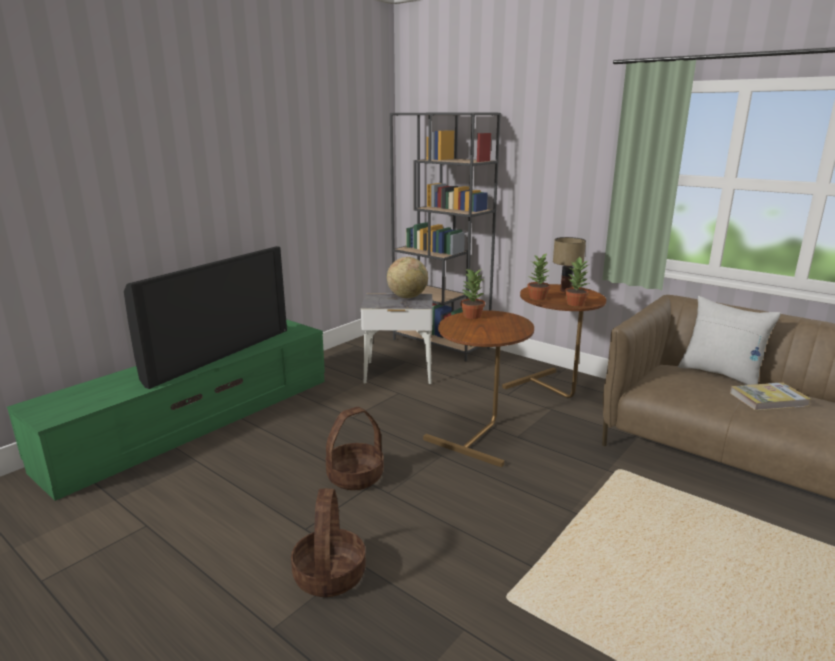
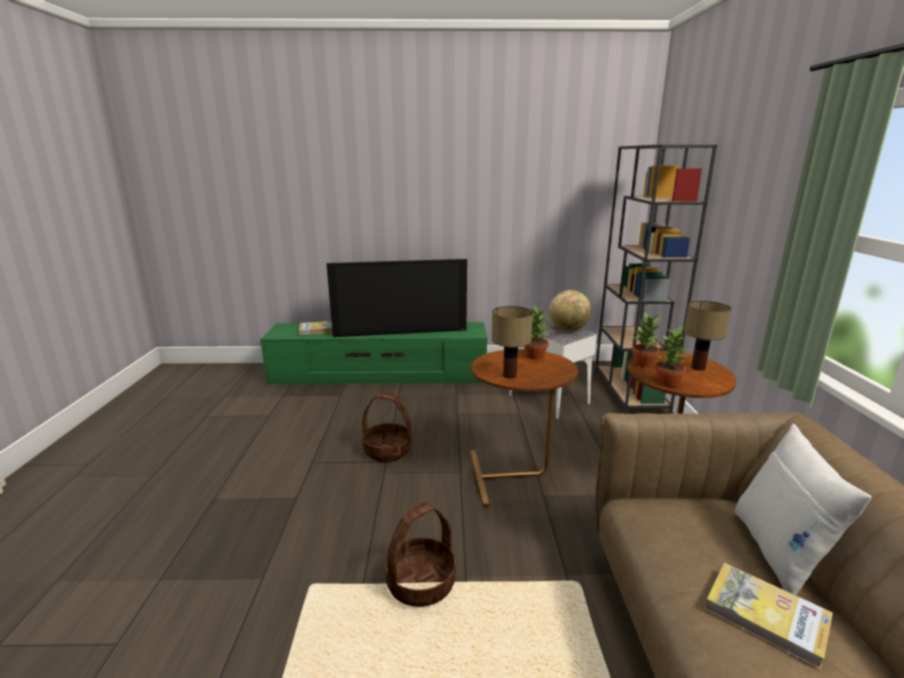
camera: 50 degrees right, 0 degrees up
basket [291,488,366,597] -> basket moved to [385,502,456,607]
none -> book [299,321,332,335]
none -> table lamp [491,306,533,379]

